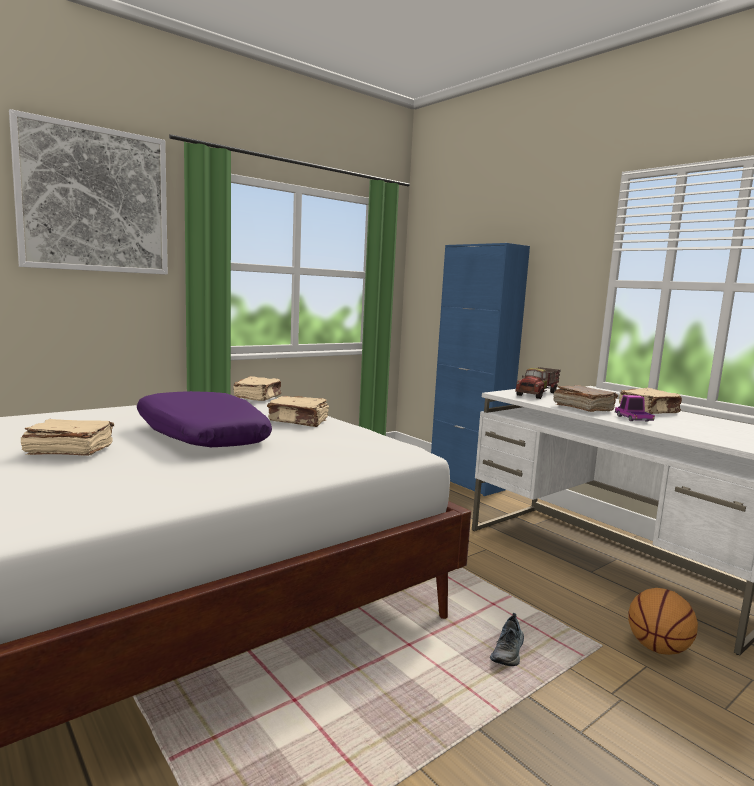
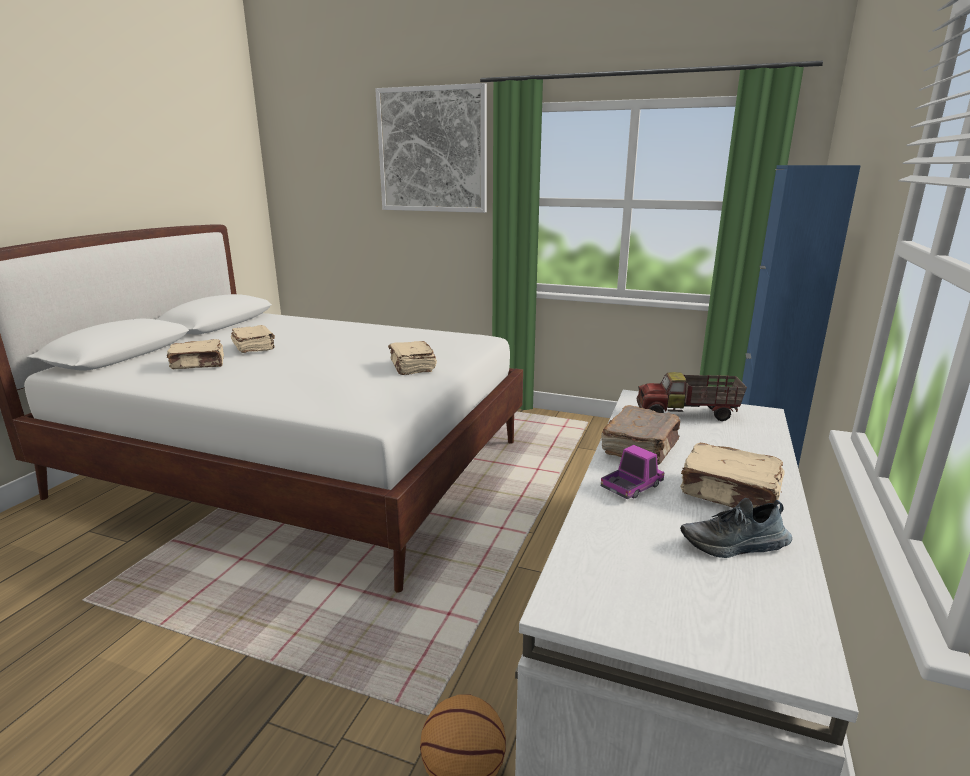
camera: 60 degrees right, 10 degrees up
purple pillow [137,391,272,447] -> none
beige book [233,376,281,401] -> beige book moved to [167,339,224,369]
shoe [490,613,524,666] -> shoe moved to [680,498,792,558]

